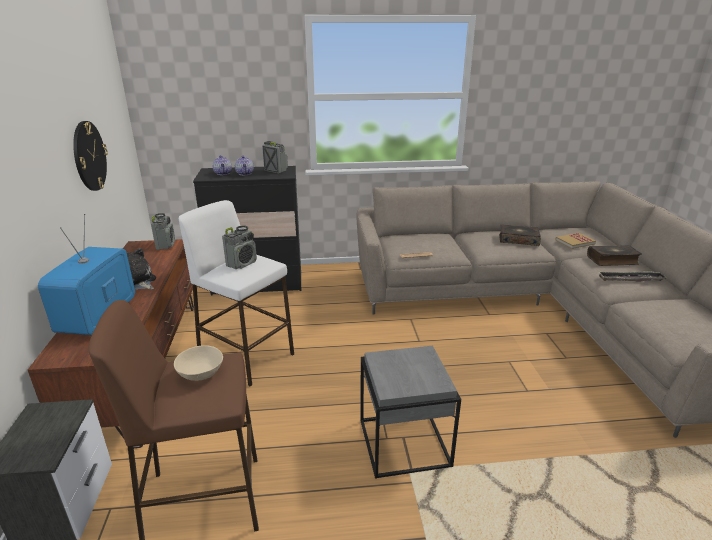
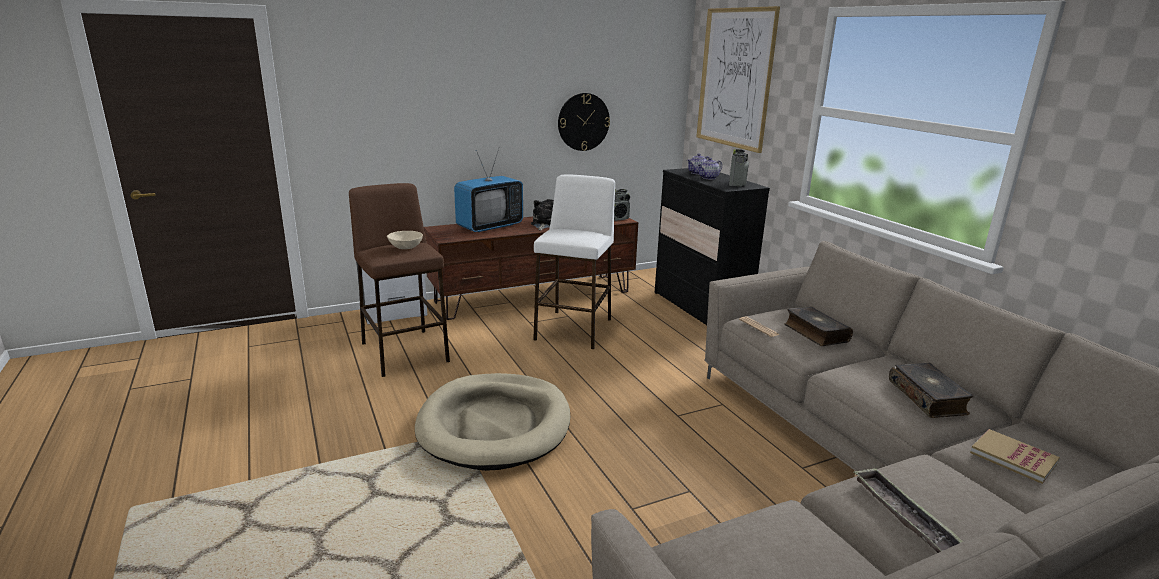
camera: 70 degrees right, 5 degrees down
television [38,214,135,335] -> television turned 150 degrees clockwise [454,147,523,232]
radio [222,225,257,269] -> none
grey side table [360,346,461,479] -> beige dog bed [415,373,570,471]
book [587,245,641,266] -> book moved to [784,307,853,346]
none -> picture [696,6,780,153]

